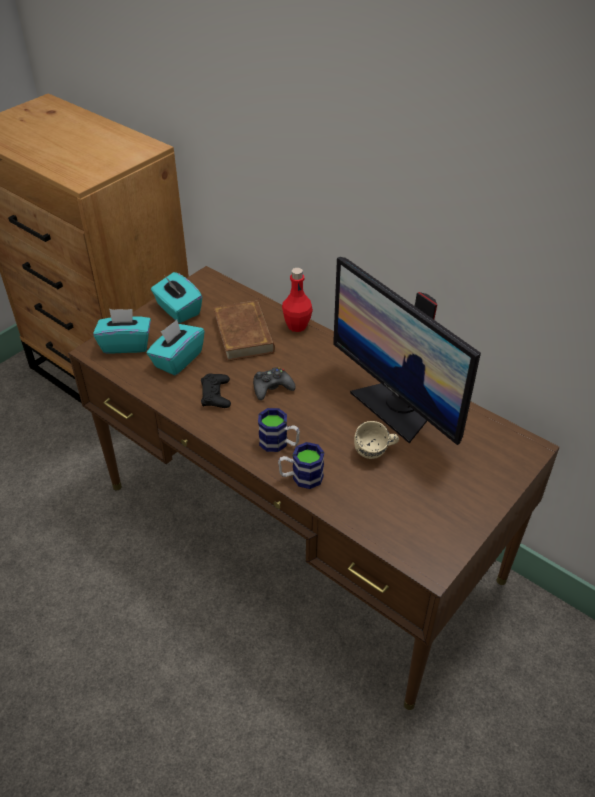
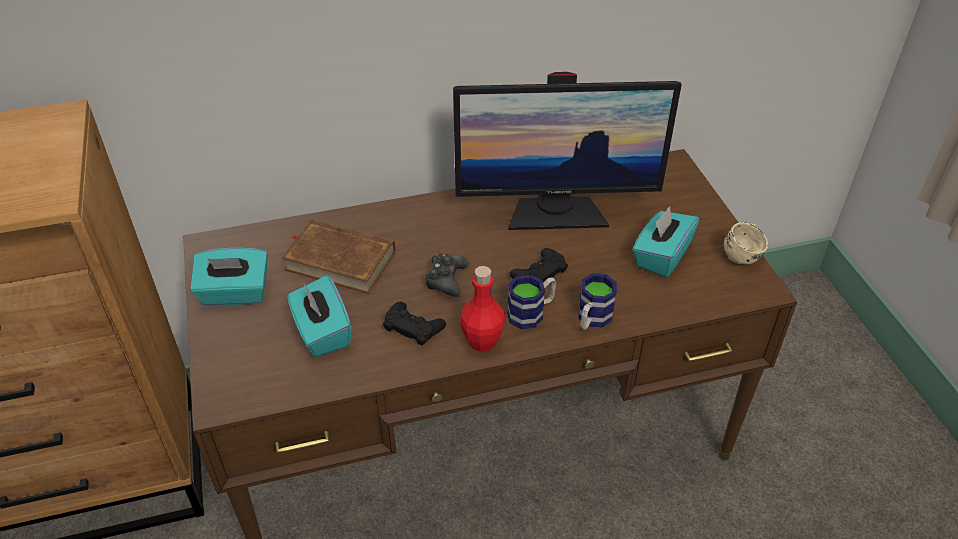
camera: 55 degrees left, 0 degrees up
turquoise tissue box [93,309,151,354] -> turquoise tissue box moved to [632,206,699,278]
red bottle [282,268,313,332] -> red bottle moved to [460,266,505,352]
beige mug [354,421,399,459] -> beige mug moved to [724,222,768,265]
none -> black game controller [510,248,568,283]

